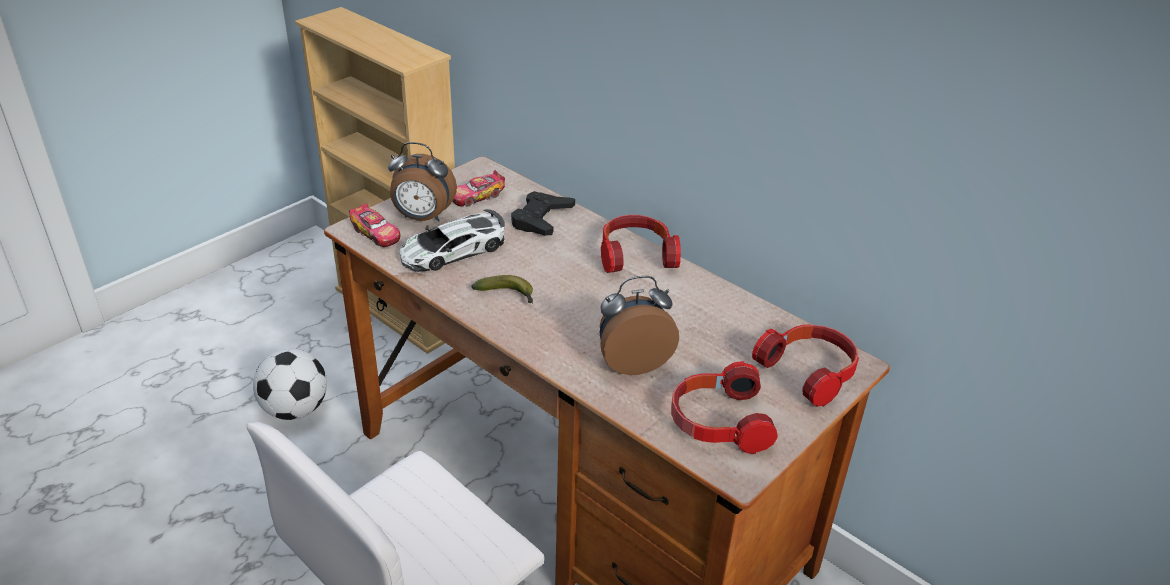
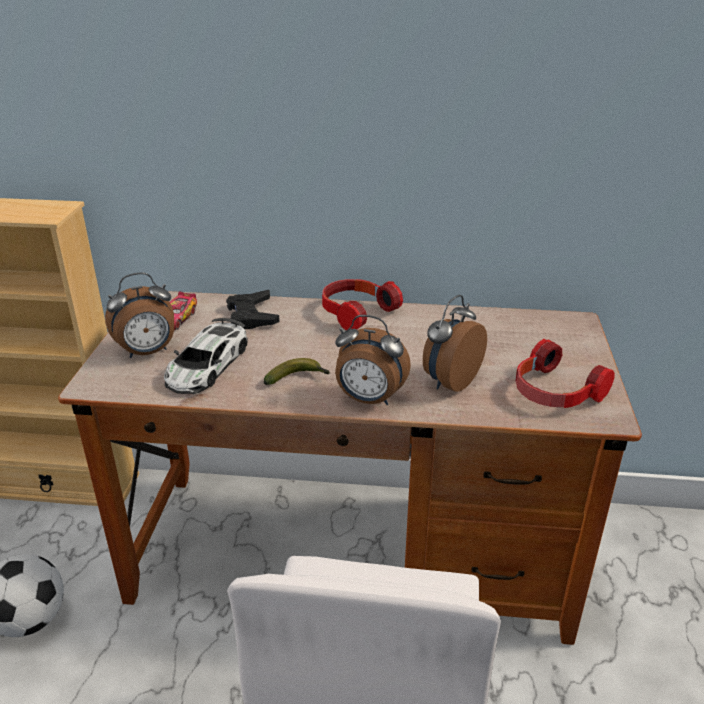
camera: 35 degrees left, 5 degrees down
toy car [349,203,400,247] -> none
headphones [752,324,859,407] -> none
none -> alarm clock [335,315,411,405]

